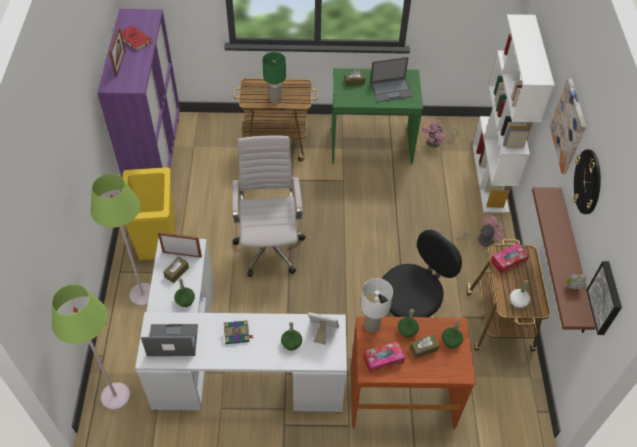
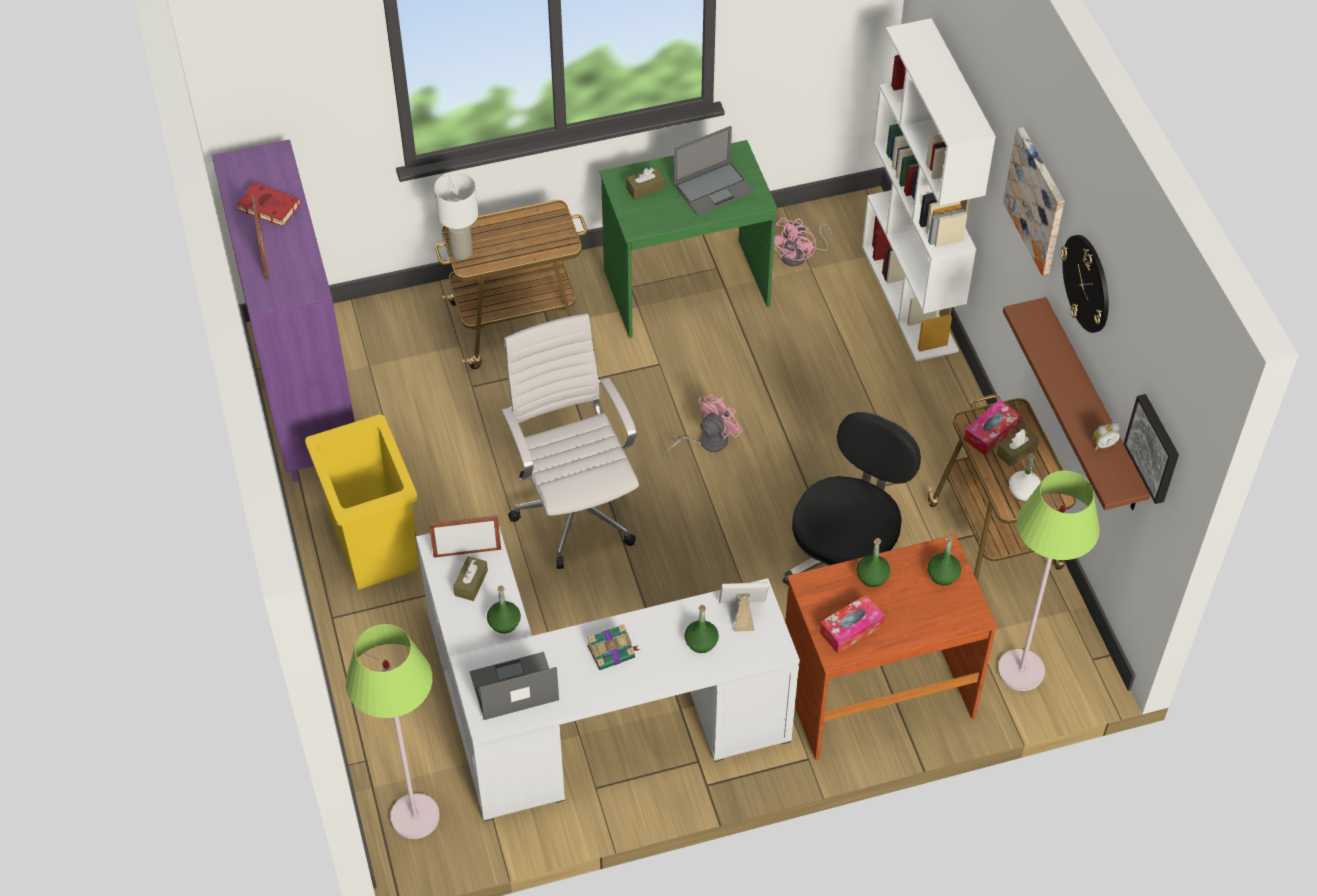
camera: 15 degrees left, 0 degrees up
green floor lamp [91,174,151,306] -> green floor lamp moved to [998,471,1100,691]
green table lamp [262,52,286,104] -> none
white table lamp [361,278,393,333] -> white table lamp moved to [434,172,478,260]
brown tissue box [410,335,439,359] -> brown tissue box moved to [997,427,1039,467]
pink fan [456,214,504,247] -> pink fan moved to [664,395,743,454]

